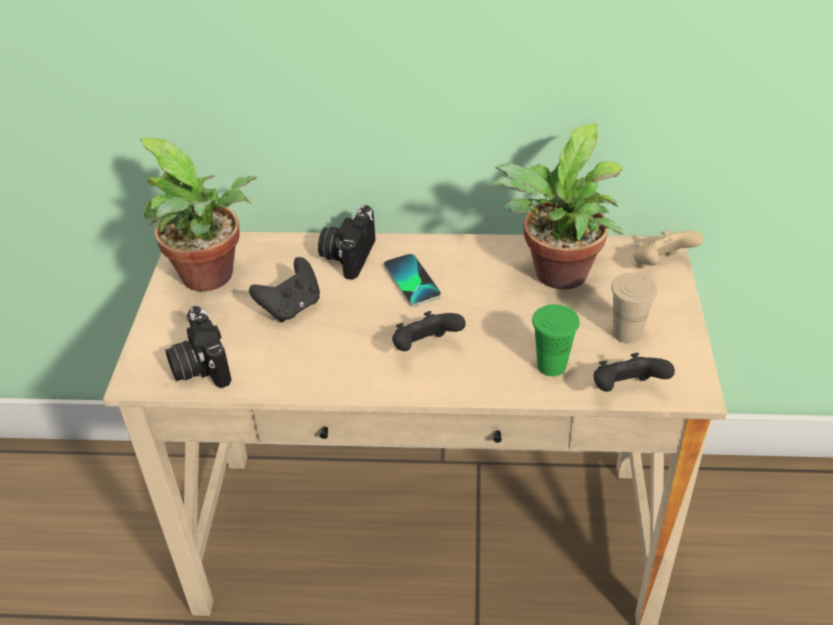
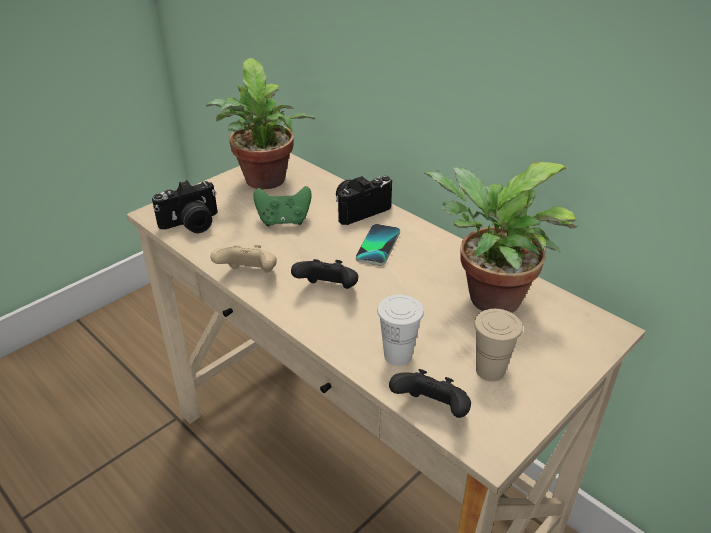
camera: 40 degrees right, 5 degrees down
camera [166,306,231,388] -> camera turned 135 degrees counterclockwise [152,180,218,233]
black game controller [249,257,320,322] -> green game controller [253,186,312,226]
green cup [532,304,580,376] -> white cup [377,295,424,366]
beige game controller [633,230,703,267] -> beige game controller moved to [211,245,277,273]

